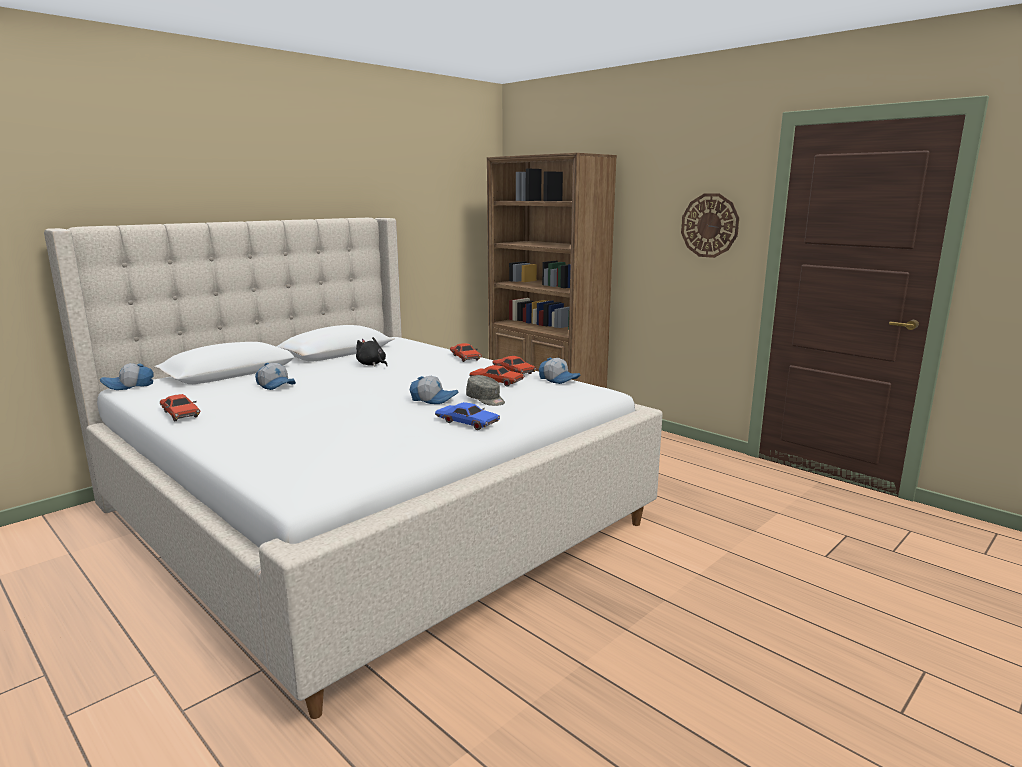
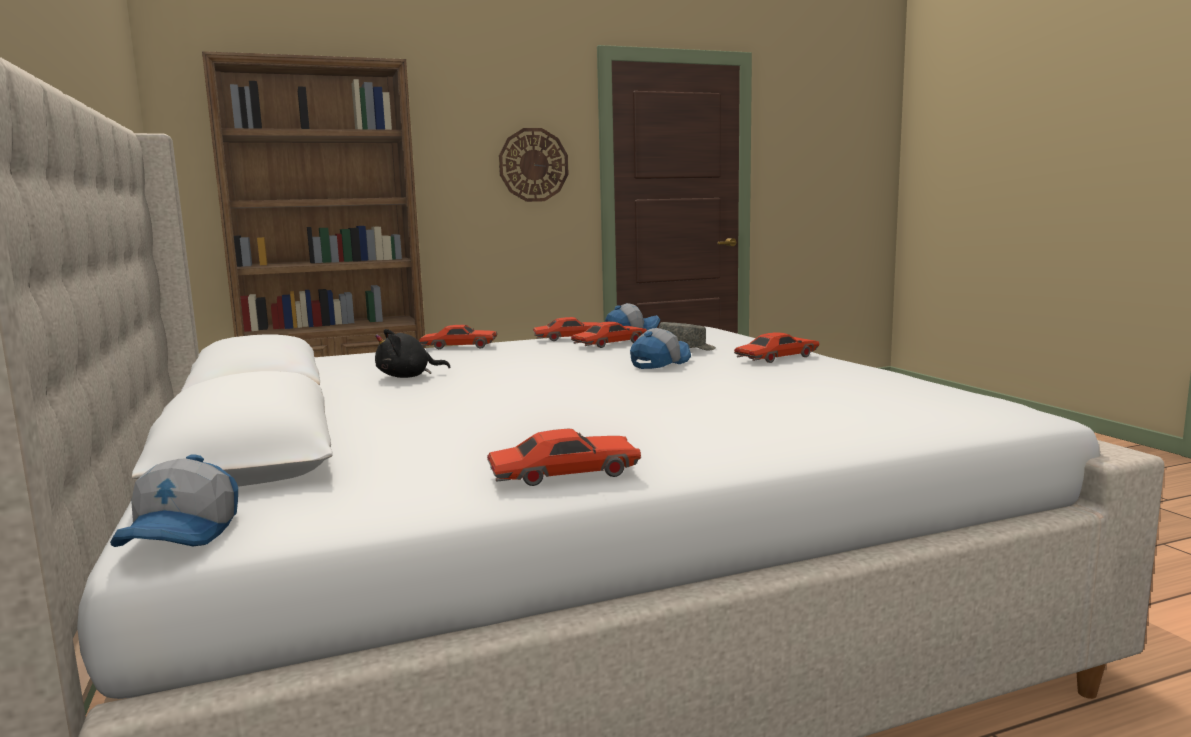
camera: 65 degrees left, 5 degrees down
cap [255,363,296,390] -> none
blue toy car [435,402,500,430] -> red toy car [734,332,819,363]

